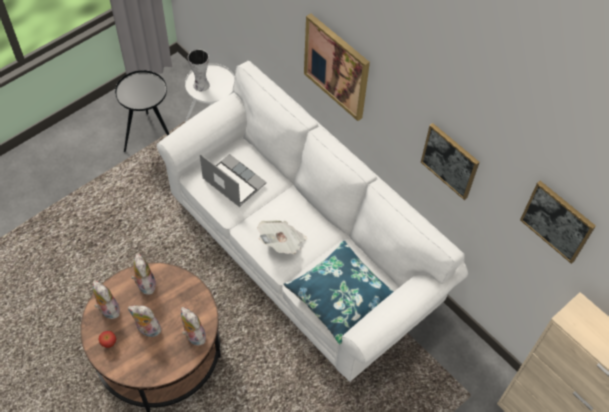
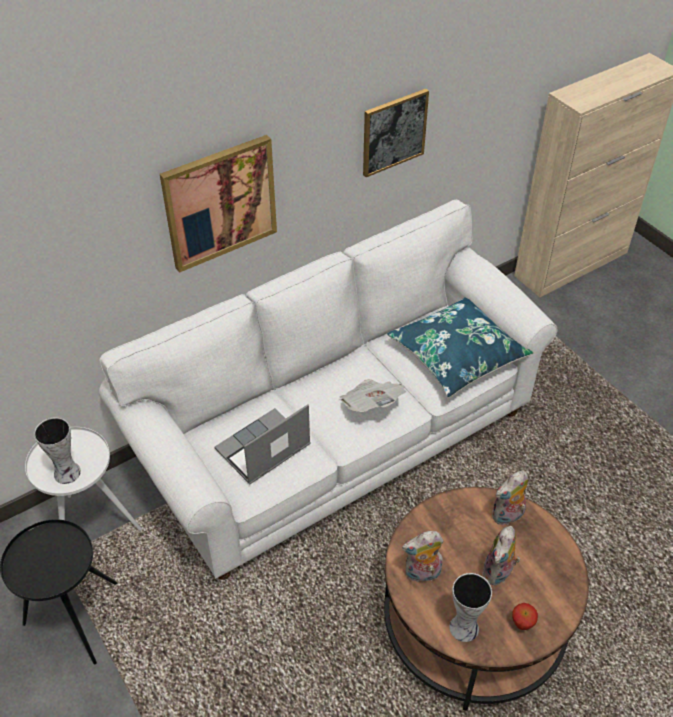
camera: 80 degrees left, 10 degrees down
plush toy [93,280,121,319] -> vase [449,573,492,642]
picture [520,181,596,264] -> none

